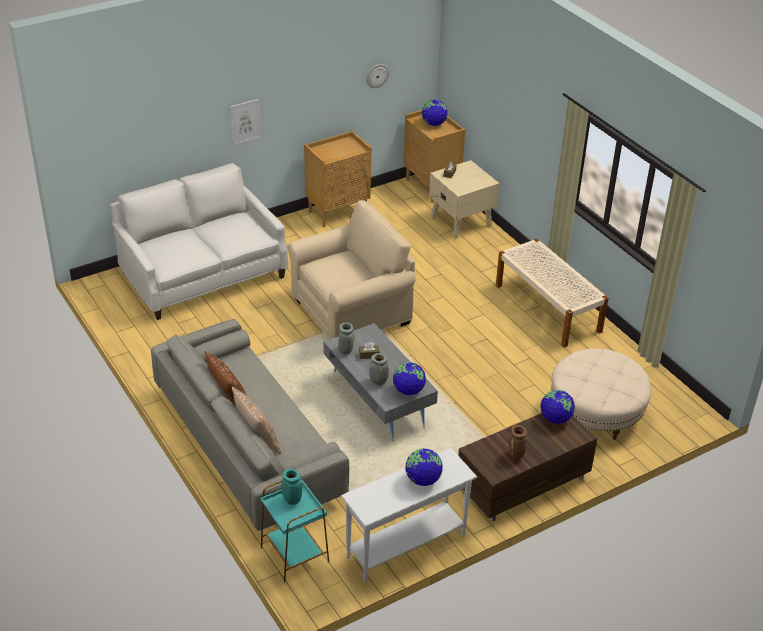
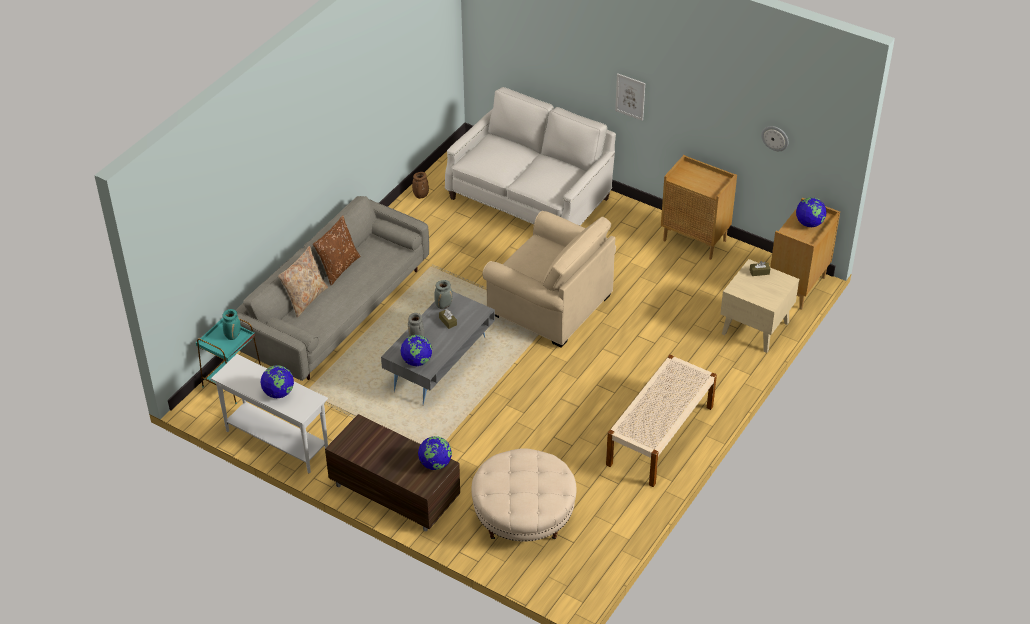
camera: 65 degrees right, 5 degrees up
brown vase [509,425,527,459] -> brown vase moved to [412,172,429,199]

